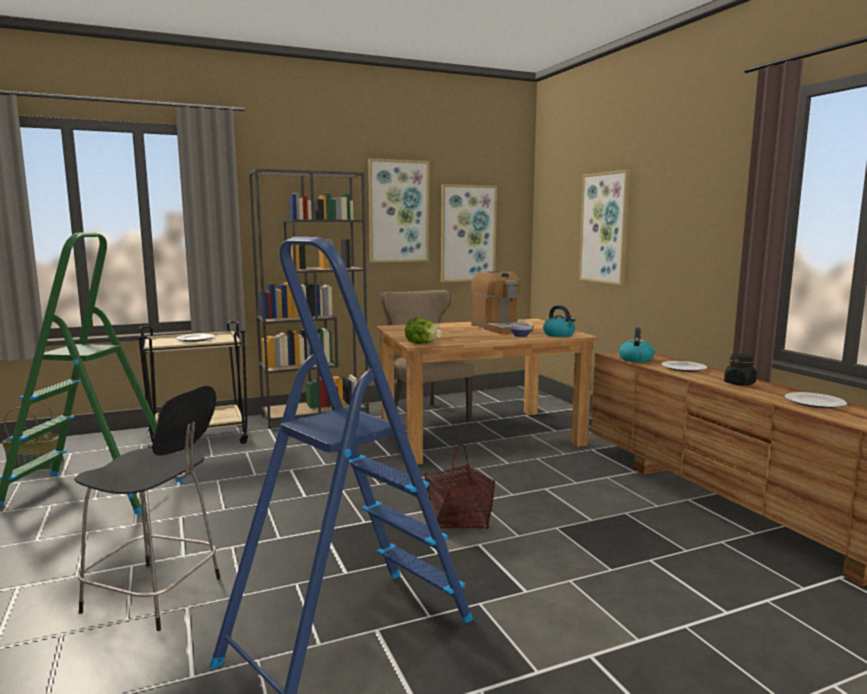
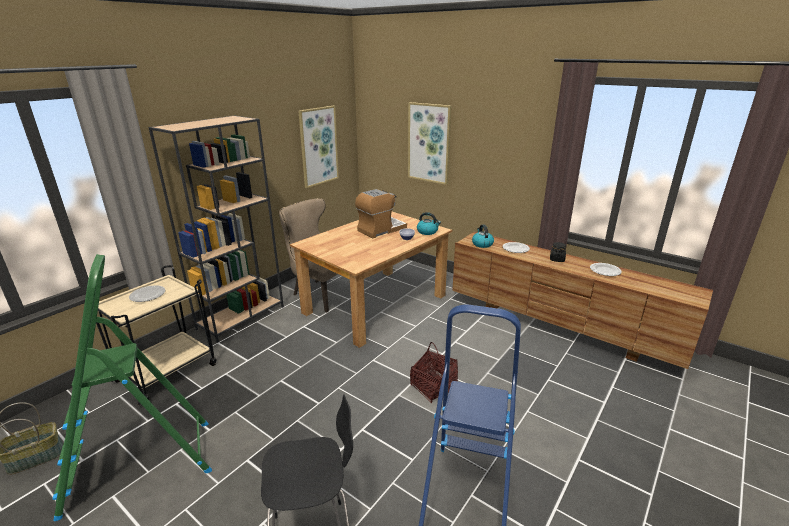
camera: 30 degrees left, 15 degrees up
picture [368,159,429,263] -> none
lettuce [405,317,442,344] -> none
coffee machine [471,270,533,334] -> coffee machine turned 75 degrees counterclockwise [355,189,407,238]

